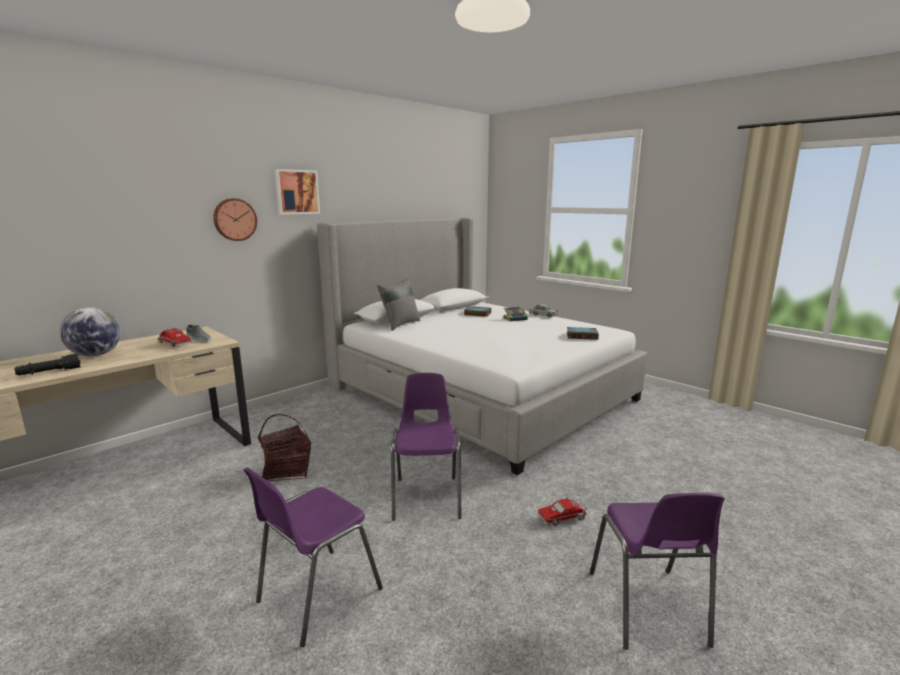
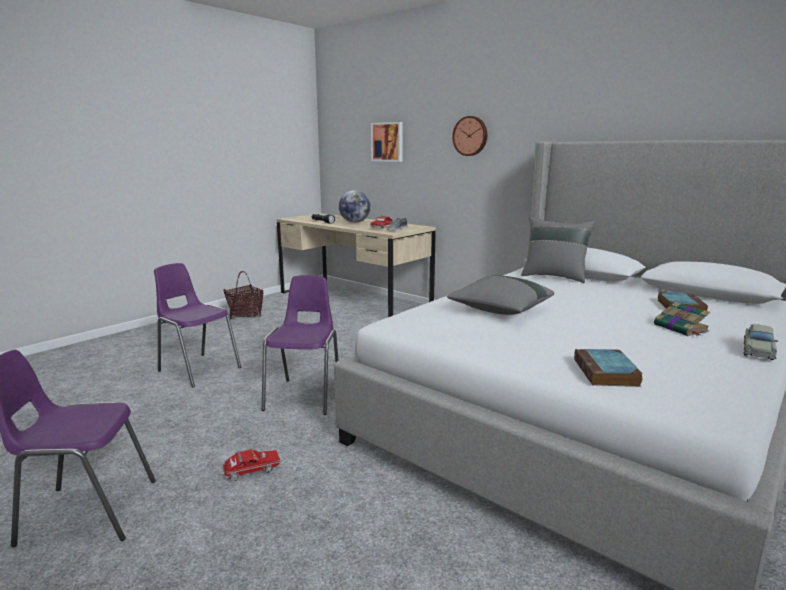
camera: 85 degrees right, 0 degrees up
basket [258,414,311,481] -> basket moved to [224,271,263,320]
picture [275,169,320,215] -> picture moved to [371,122,403,162]
purple chair [391,373,461,521] -> purple chair turned 75 degrees counterclockwise [262,275,339,415]
toy truck [538,498,587,526] -> toy truck turned 90 degrees clockwise [217,449,281,481]
none -> grey pillow [447,275,554,315]

